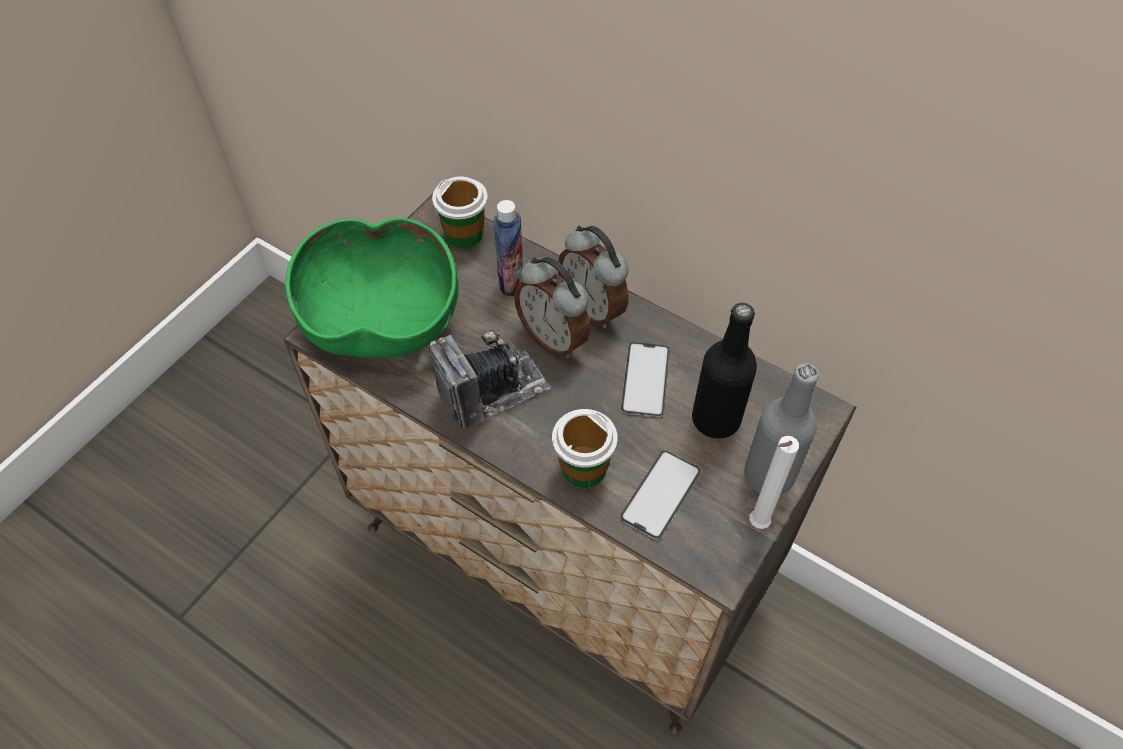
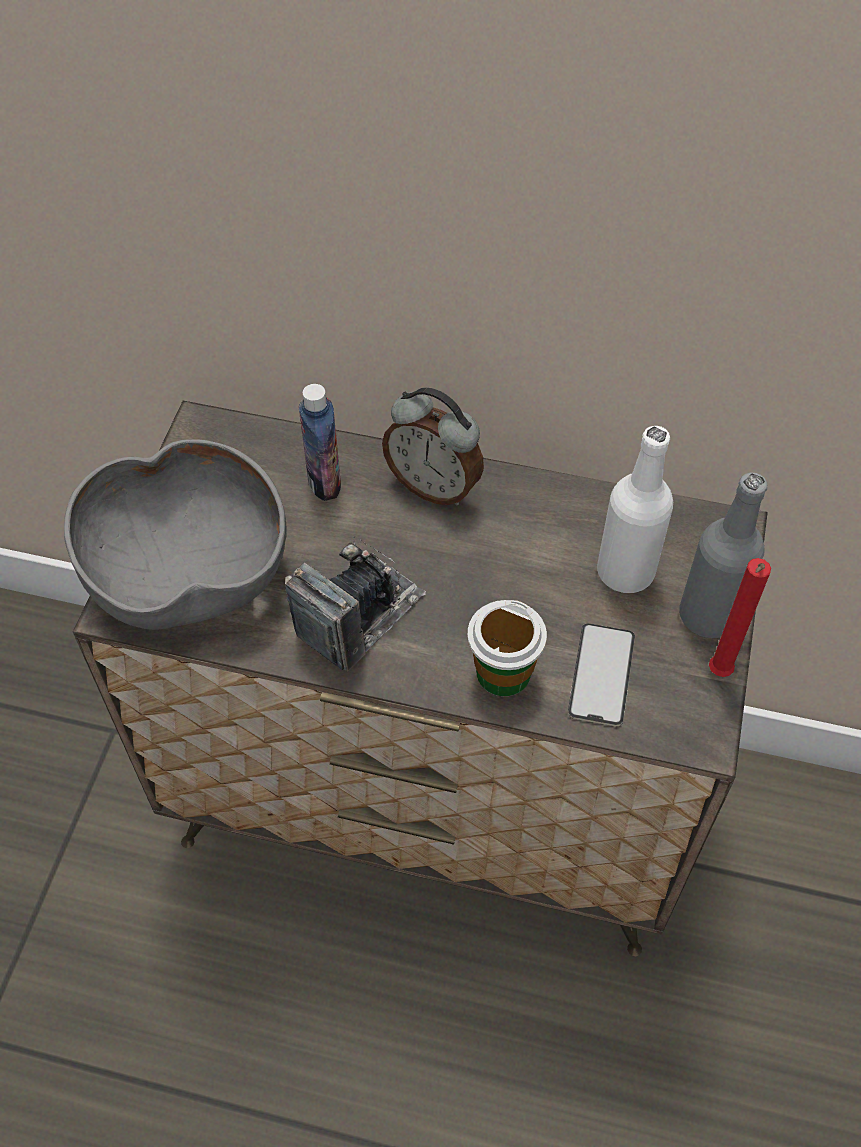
camera: 20 degrees left, 0 degrees up
green bowl [285,217,458,358] -> grey bowl [64,439,287,630]
cup [432,176,488,249] -> none
alarm clock [514,257,590,358] -> none
phone [621,342,670,417] -> none
black bottle [692,303,757,438] -> white bottle [597,426,673,593]
white candle [750,436,799,529] -> red candle [709,558,771,677]

